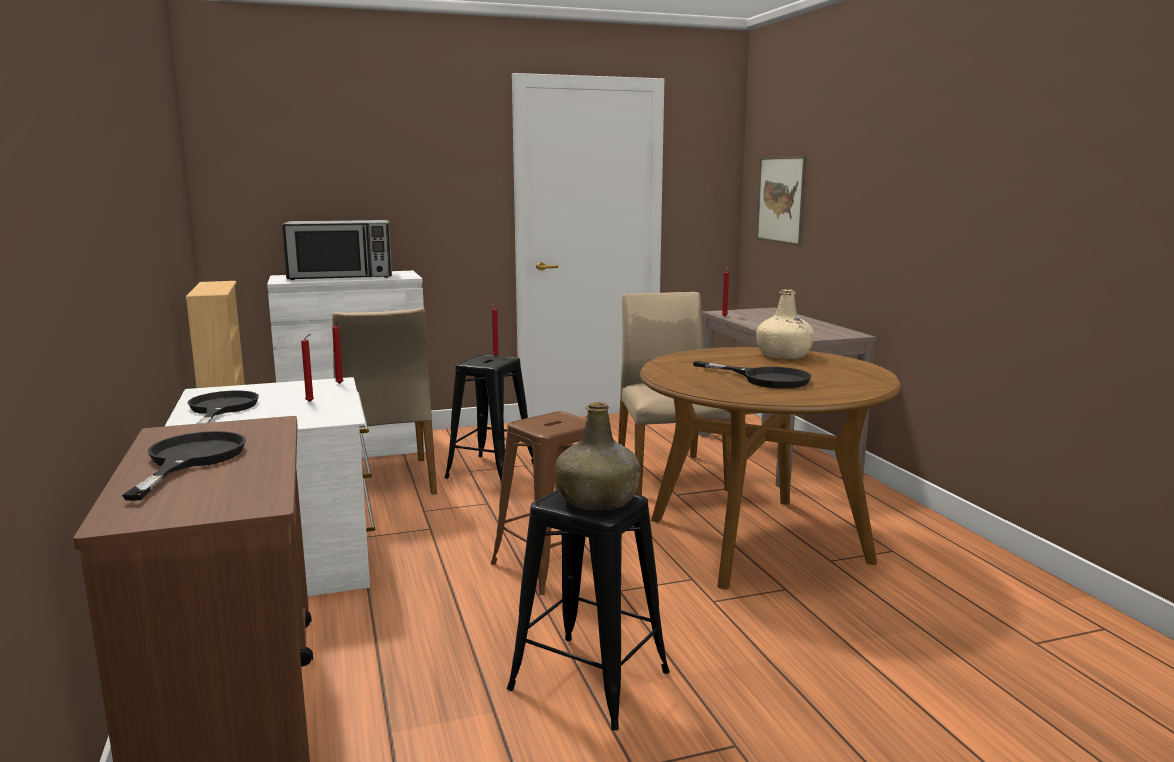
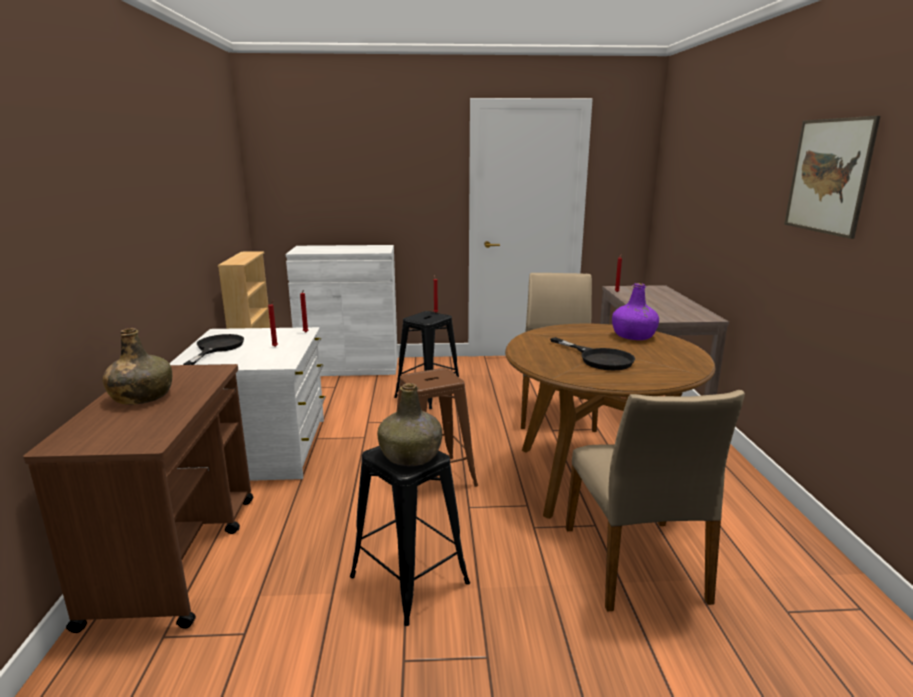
camera: 15 degrees right, 5 degrees up
black frying pan [122,431,246,501] -> green bottle [102,328,172,405]
microwave [282,220,392,280] -> none
beige chair [332,308,437,494] -> beige chair moved to [566,390,745,611]
picture [756,156,807,246] -> picture moved to [784,116,880,239]
beige bottle [756,289,814,359] -> purple bottle [612,283,659,340]

